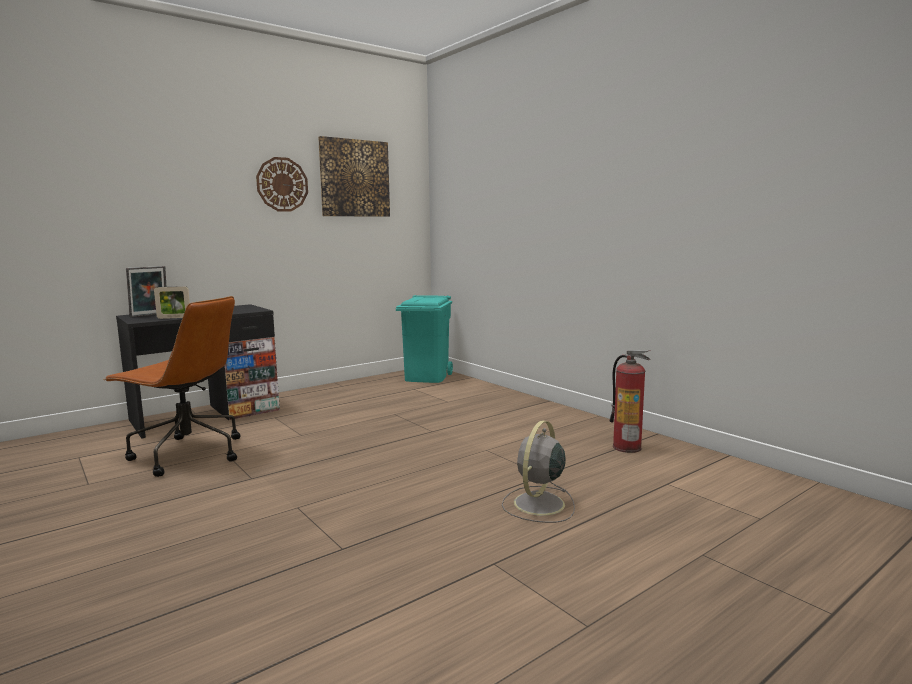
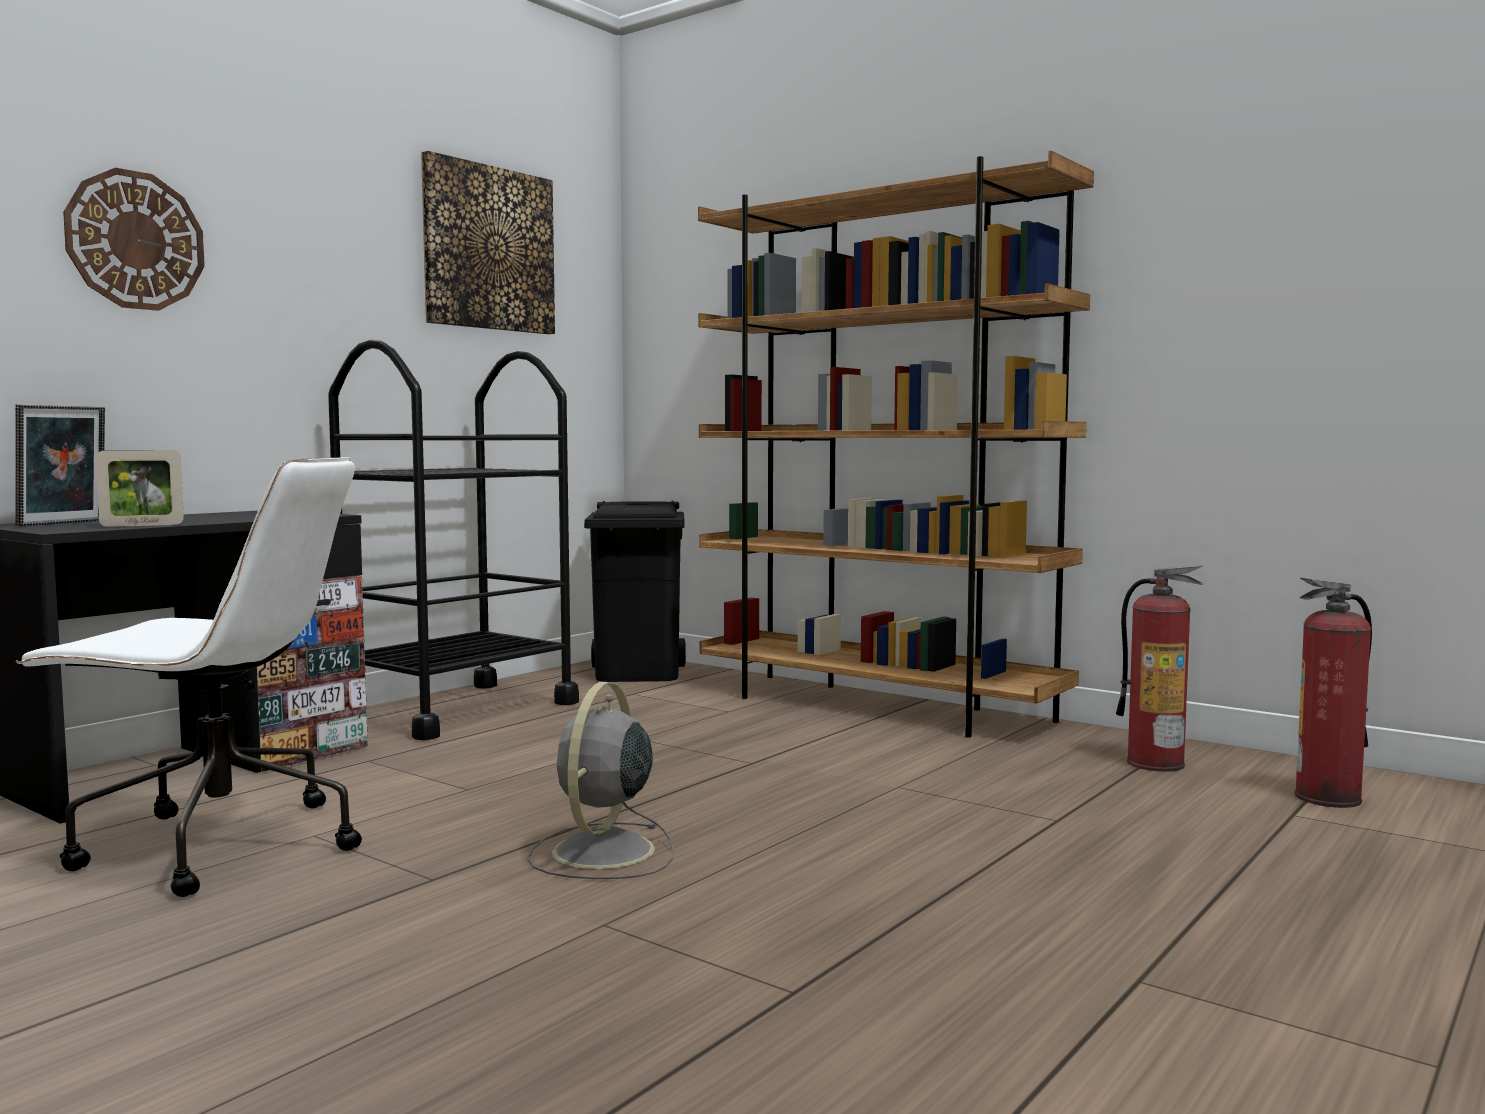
camera: 15 degrees left, 5 degrees down
brown office chair [103,296,241,477] -> white office chair [15,457,362,897]
wall clock [256,157,308,212] -> wall clock moved to [63,168,205,311]
turquoise trash can [396,295,453,383] -> black trash can [584,501,686,682]
grey fan [502,420,575,523] -> grey fan moved to [527,682,674,879]
none -> black cart [328,339,579,740]
none -> brown bookcase [698,151,1094,738]
none -> fire extinguisher [1295,578,1372,808]

